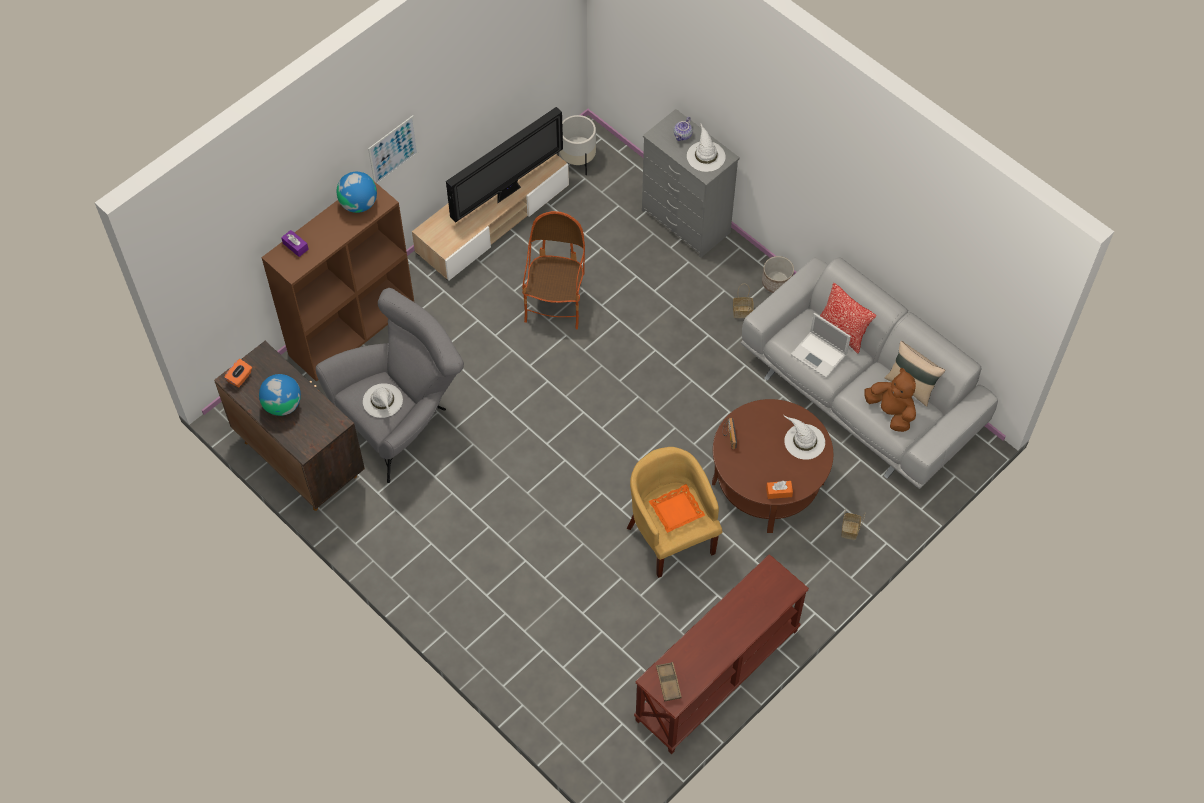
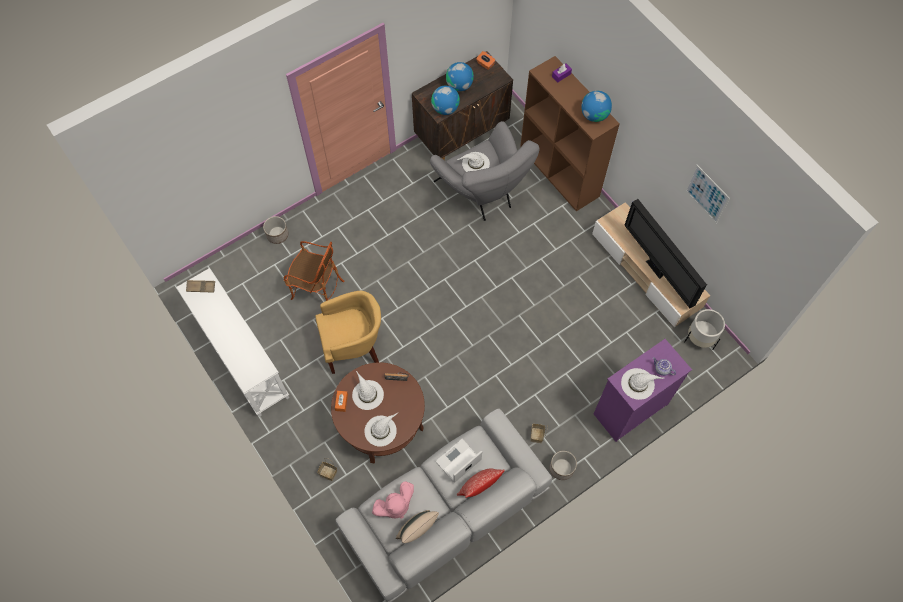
camera: 100 degrees right, 5 degrees up
picture [368,115,419,184] -> picture moved to [685,164,730,224]
armchair [522,211,585,329] -> armchair moved to [284,241,345,301]
brown console table [634,554,809,754] -> white console table [176,268,289,417]
grey dresser [642,109,740,258] -> purple dresser [594,339,692,442]
orange tray [649,484,705,533] -> none
brown plush toy [865,368,916,432] -> pink plush toy [372,481,414,519]
none -> planter [263,216,289,244]
none -> white hat [352,371,384,410]
none -> globe [431,86,460,115]

